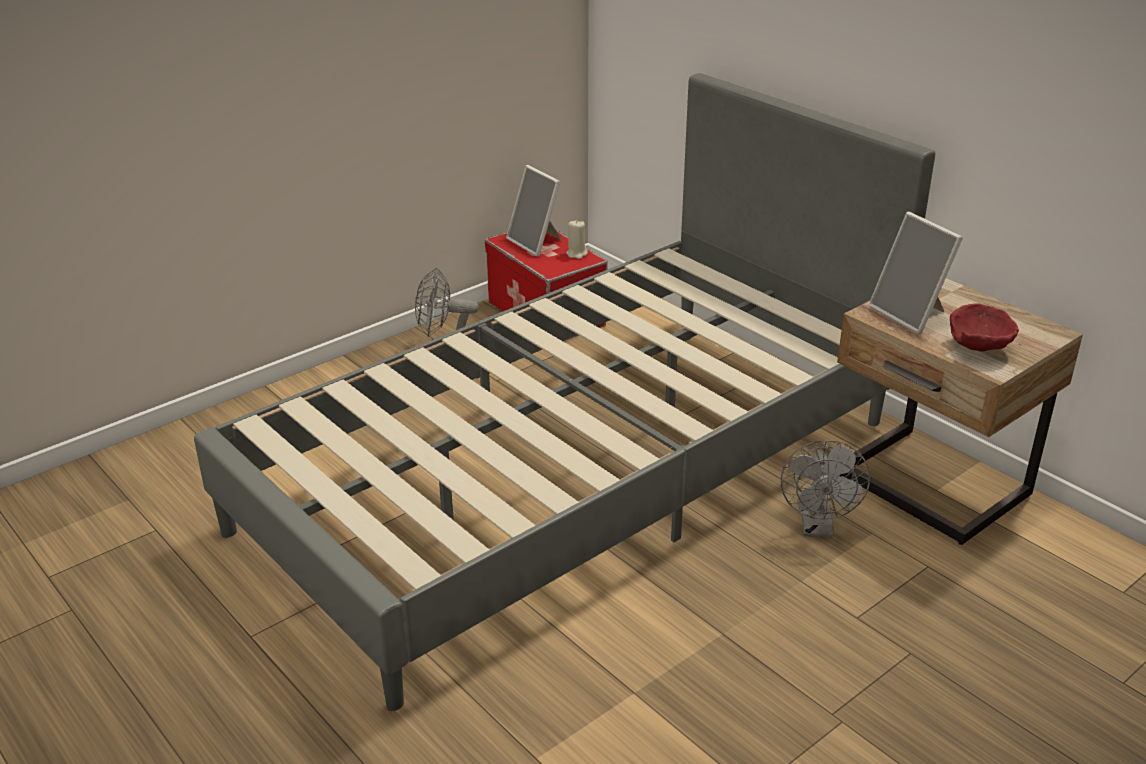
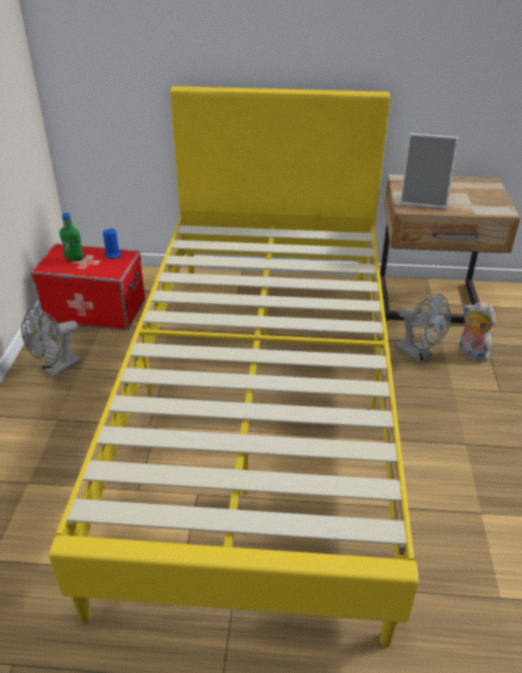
camera: 45 degrees left, 5 degrees up
grey bed [194,73,935,711] -> yellow bed [49,86,419,647]
picture frame [506,165,562,257] -> green bottle [59,213,84,261]
beige candle [566,221,588,259] -> blue candle [103,228,122,259]
red bowl [950,303,1019,352] -> none
none -> plush toy [459,302,495,362]

